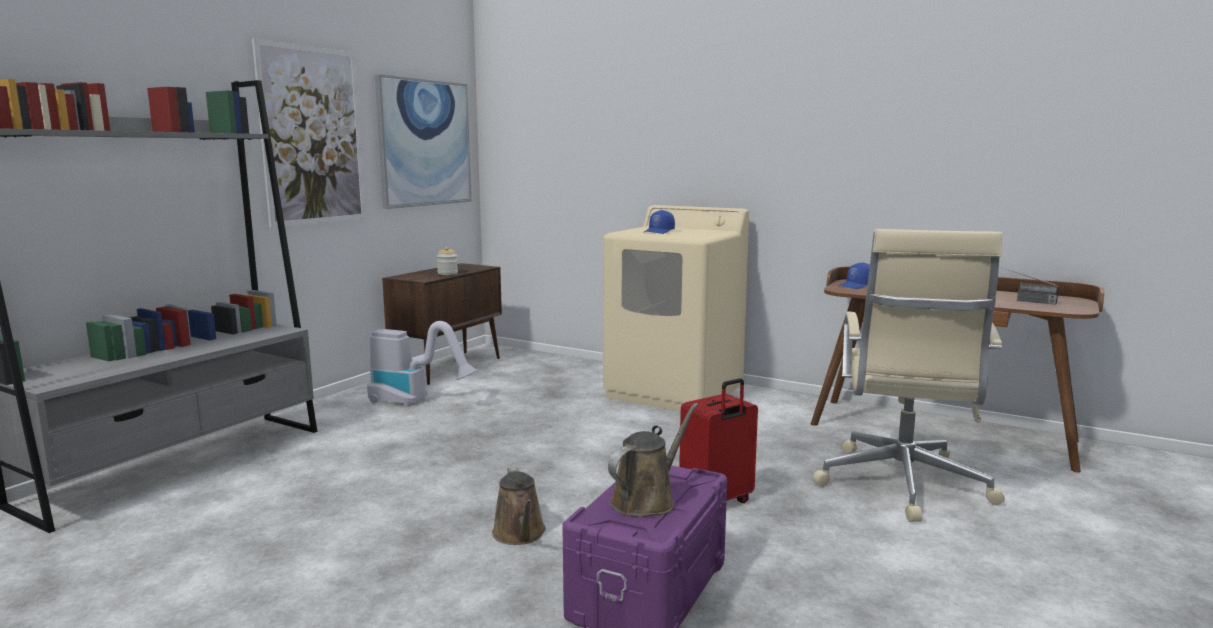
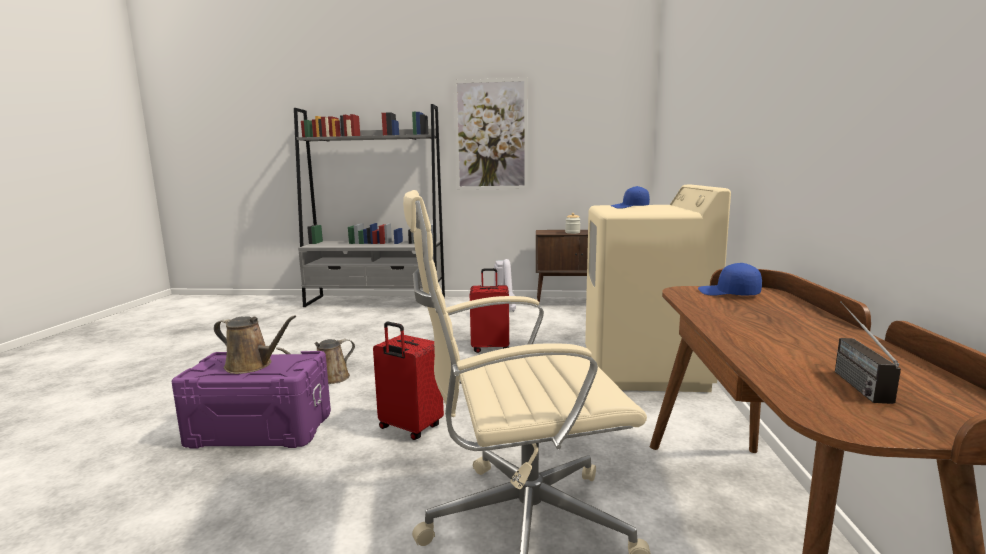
camera: 65 degrees right, 0 degrees up
picture [375,74,471,209] -> none
none -> red suitcase [470,268,510,353]

